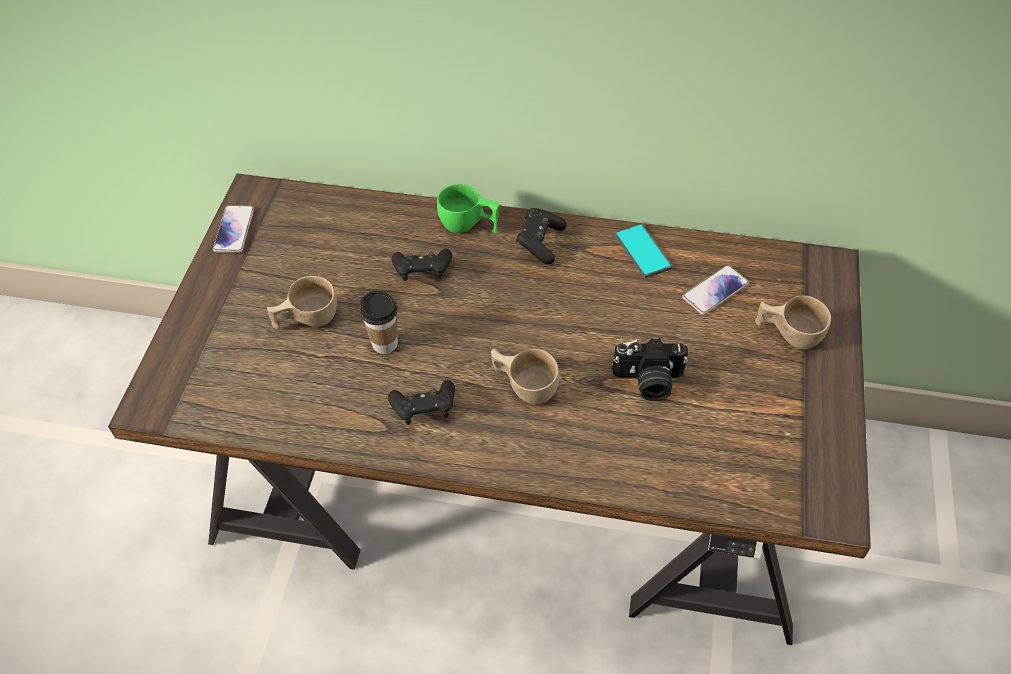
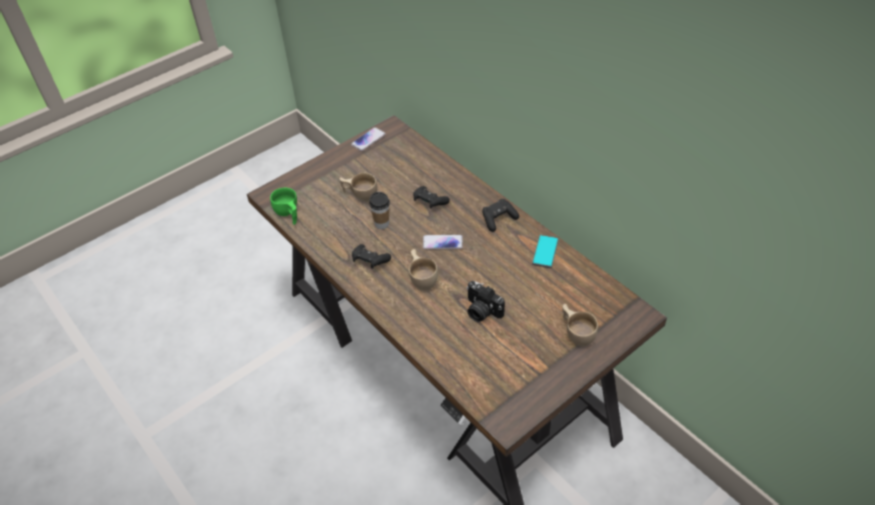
camera: 40 degrees right, 5 degrees down
green cup [437,184,499,233] -> green cup moved to [270,188,297,225]
phone [682,265,749,315] -> phone moved to [423,235,463,249]

